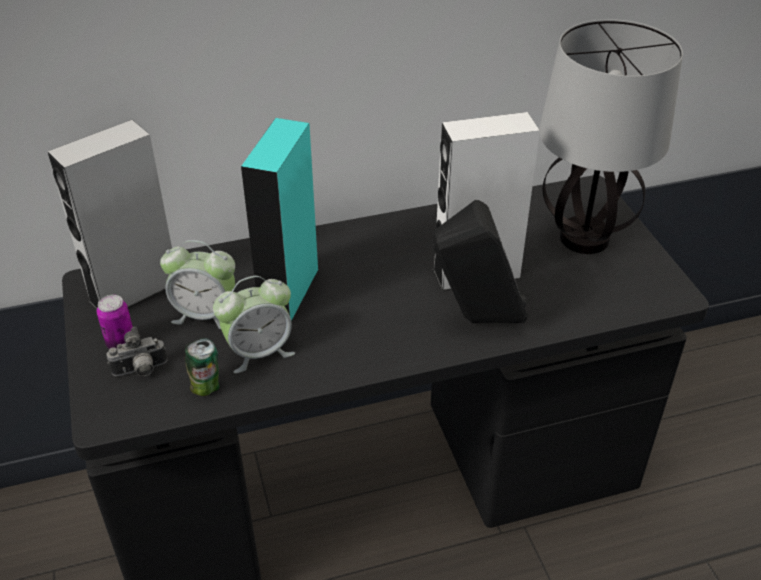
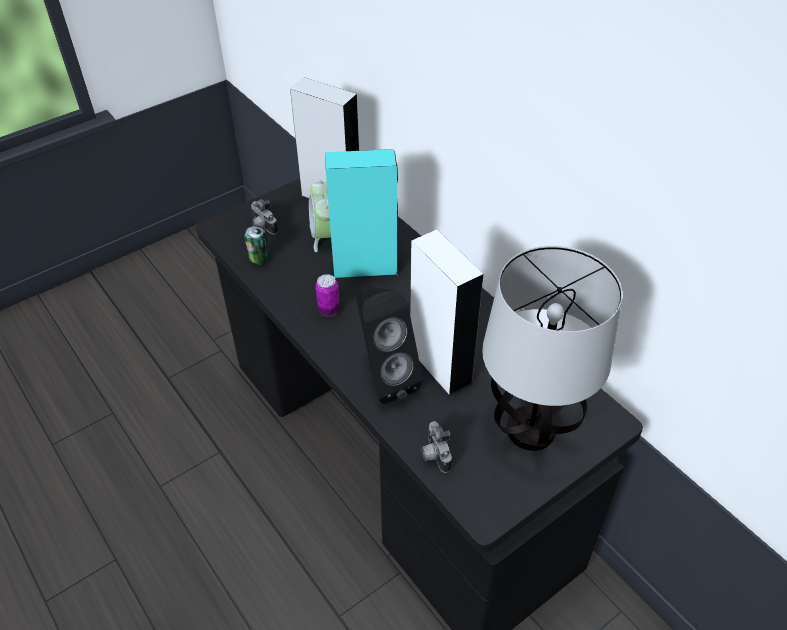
camera: 70 degrees right, 5 degrees up
can [97,295,133,349] -> can moved to [315,274,340,317]
alarm clock [213,276,295,373] -> none
none -> camera [422,421,452,473]

